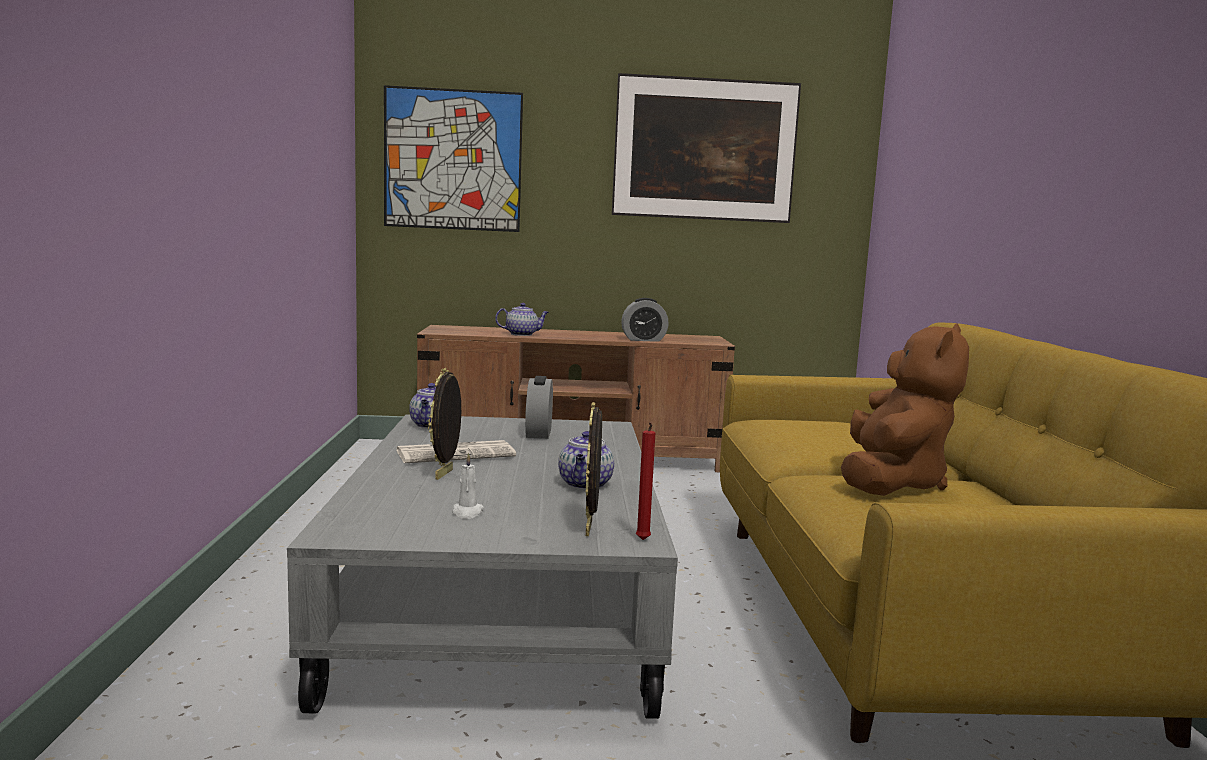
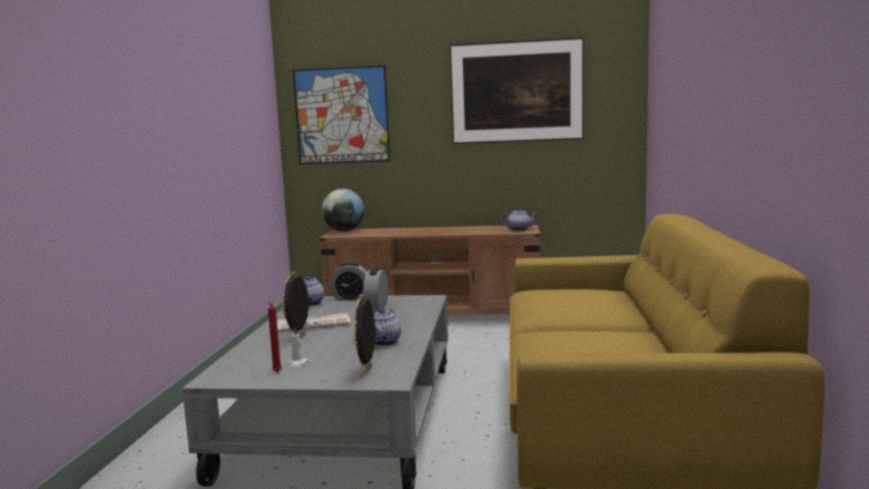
camera: 10 degrees right, 0 degrees up
teapot [495,303,549,336] -> teapot moved to [500,208,537,231]
alarm clock [621,298,669,342] -> alarm clock moved to [330,262,367,301]
red candle [636,422,655,540] -> red candle moved to [268,302,282,372]
brown plush toy [841,323,969,496] -> none
none -> globe [321,189,364,231]

